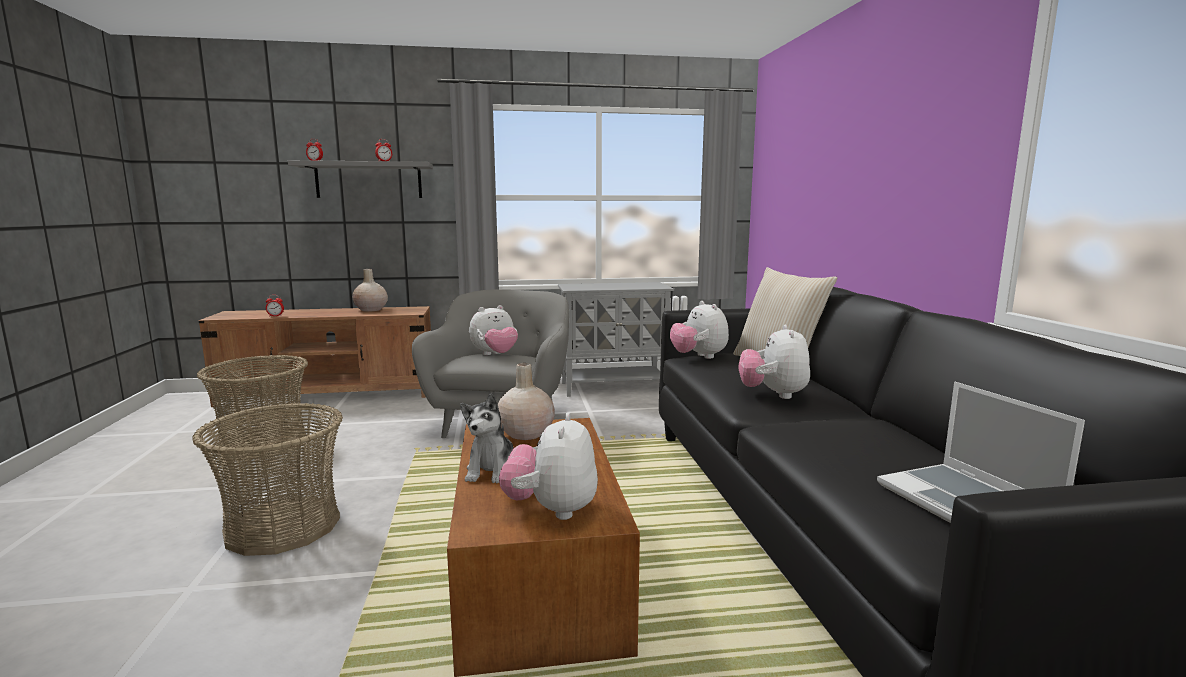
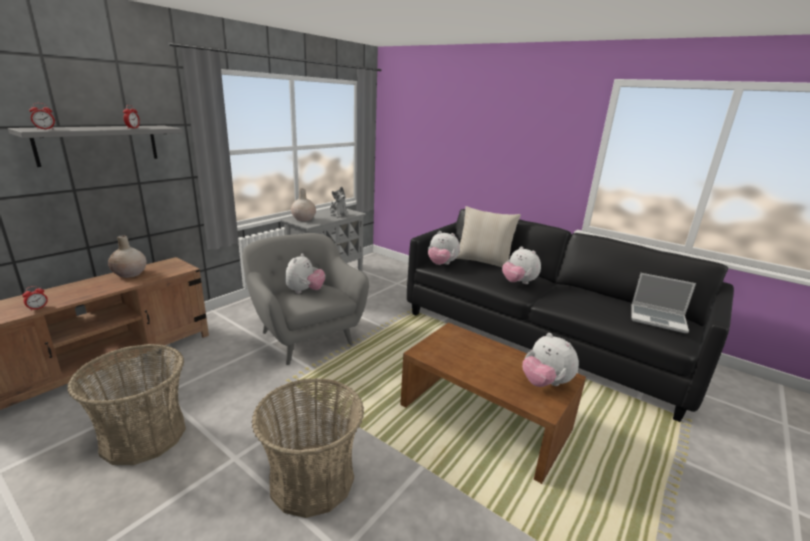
camera: 45 degrees left, 10 degrees up
plush toy [460,393,514,483] -> plush toy moved to [330,187,349,218]
beige vase [498,363,555,440] -> beige vase moved to [291,189,316,221]

